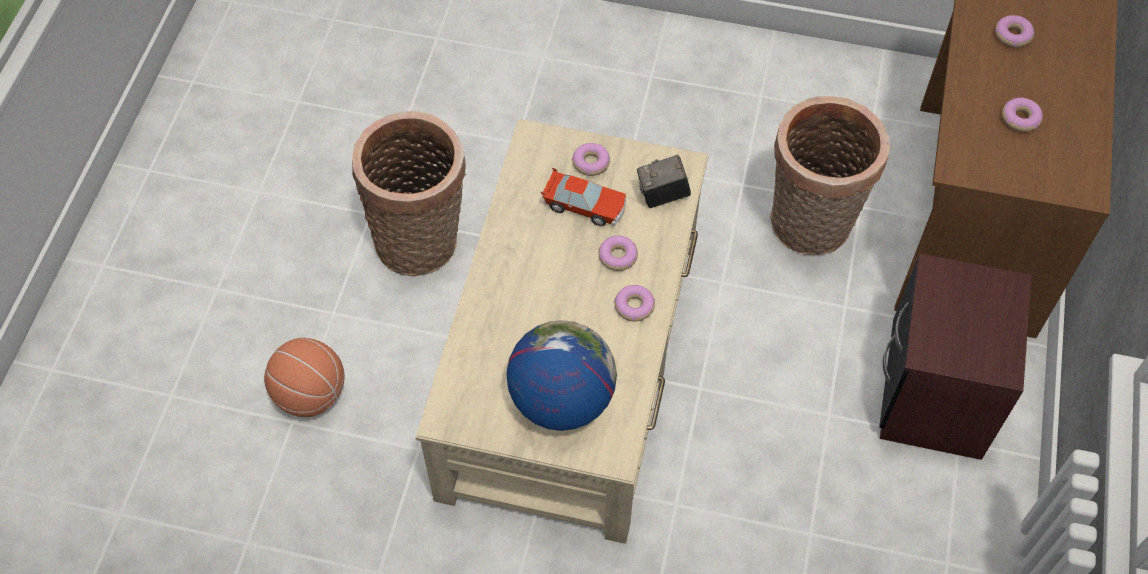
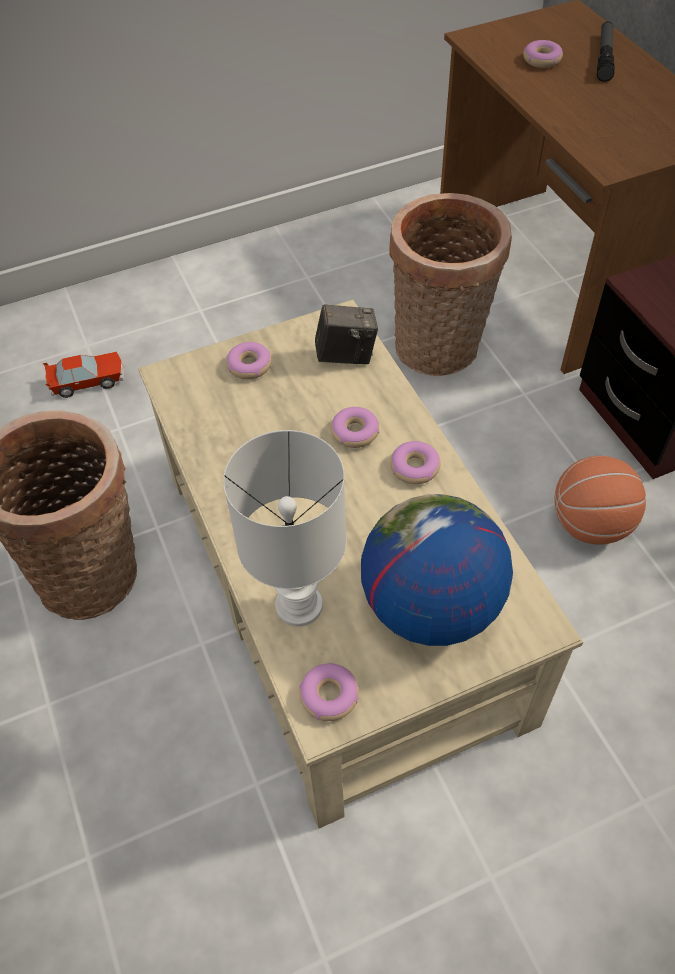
camera: 35 degrees left, 5 degrees down
basketball [264,338,345,417] -> basketball moved to [555,456,646,545]
toy car [541,168,626,226] -> toy car moved to [42,352,125,398]
camera [637,155,691,208] -> camera turned 135 degrees counterclockwise [315,304,378,364]
donut [1002,98,1043,132] -> donut moved to [299,663,359,721]
none -> white table lamp [223,430,346,626]
none -> flashlight [597,21,614,82]

